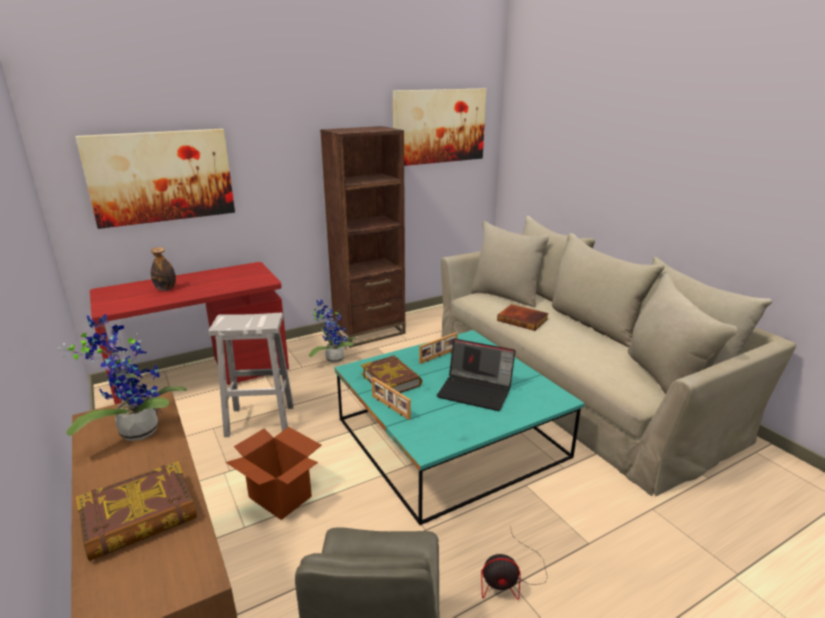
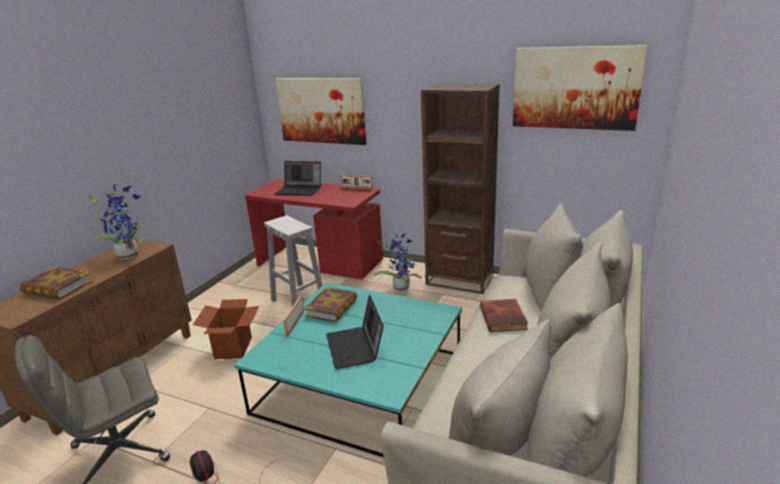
camera: 55 degrees right, 0 degrees up
bottle [151,247,176,291] -> laptop [275,161,321,196]
picture frame [419,332,458,364] -> picture frame moved to [340,175,373,189]

